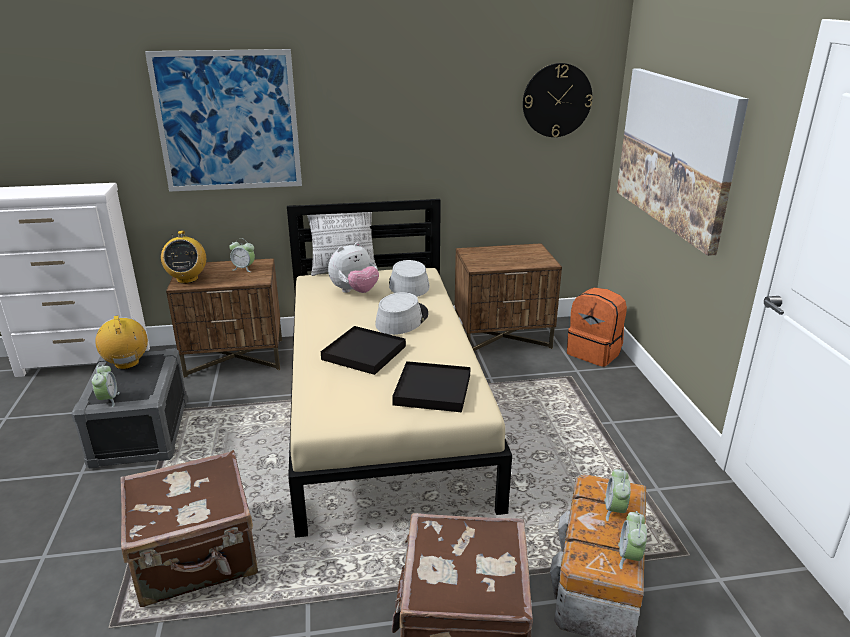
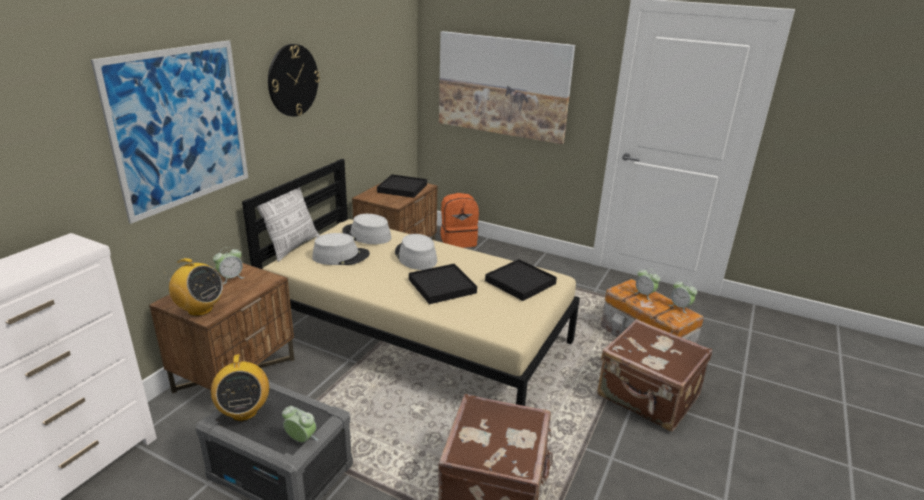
camera: 55 degrees left, 0 degrees up
radio [95,315,148,369] -> radio turned 120 degrees counterclockwise [211,354,269,421]
plush toy [328,242,379,293] -> grey hat [312,233,370,265]
wall clock [523,63,593,137] -> wall clock moved to [268,44,320,117]
none -> black tray [377,174,427,198]

